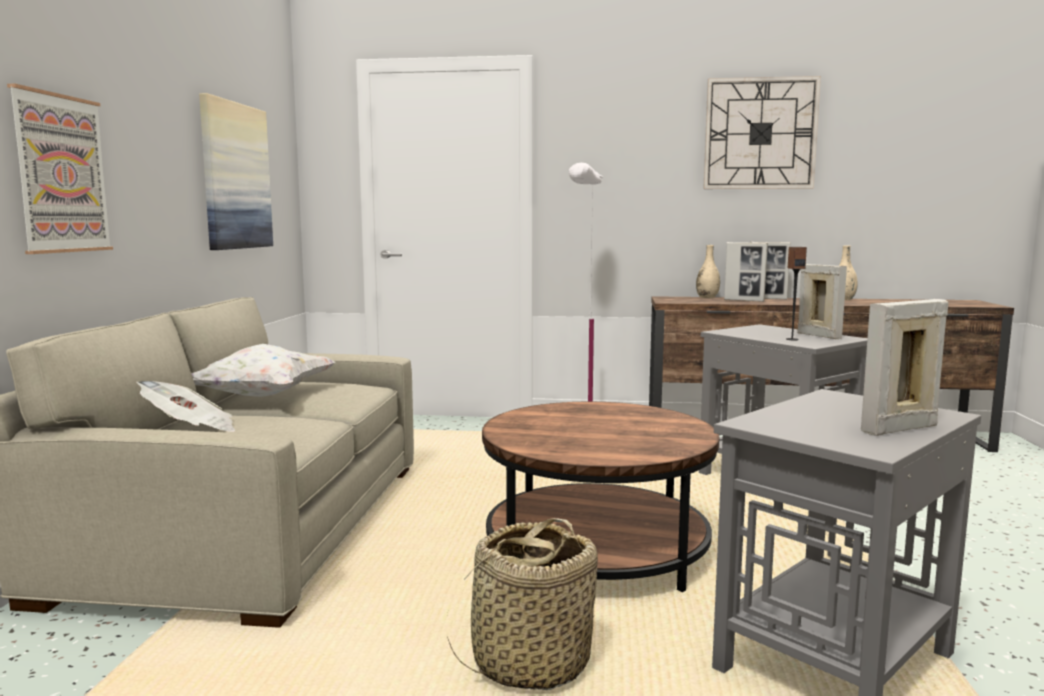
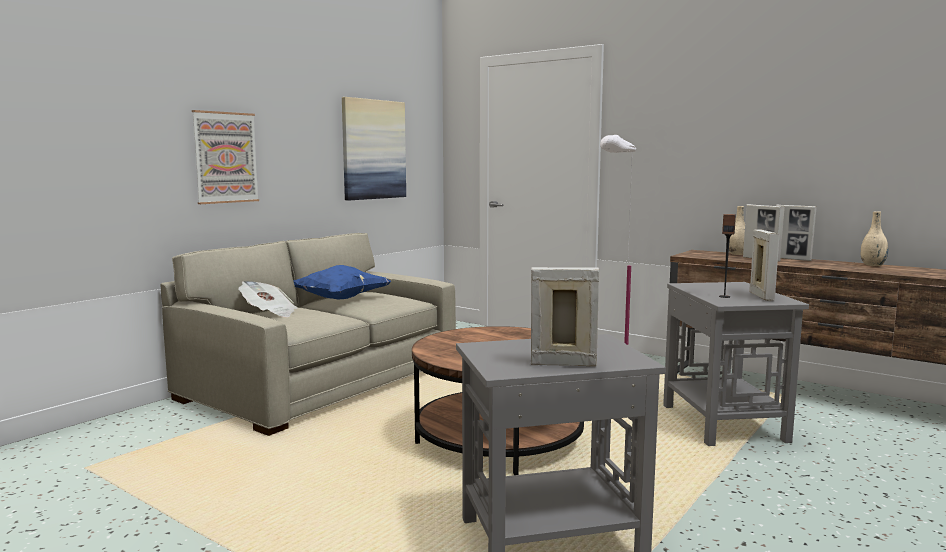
camera: 30 degrees right, 0 degrees up
white pillow [191,344,335,397] -> blue pillow [293,265,392,300]
basket [447,518,598,690] -> none
wall clock [703,76,821,189] -> none

